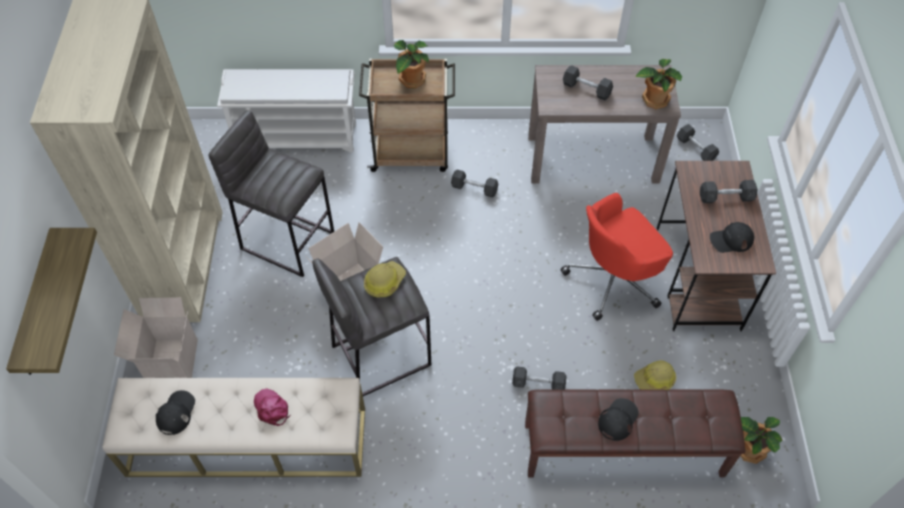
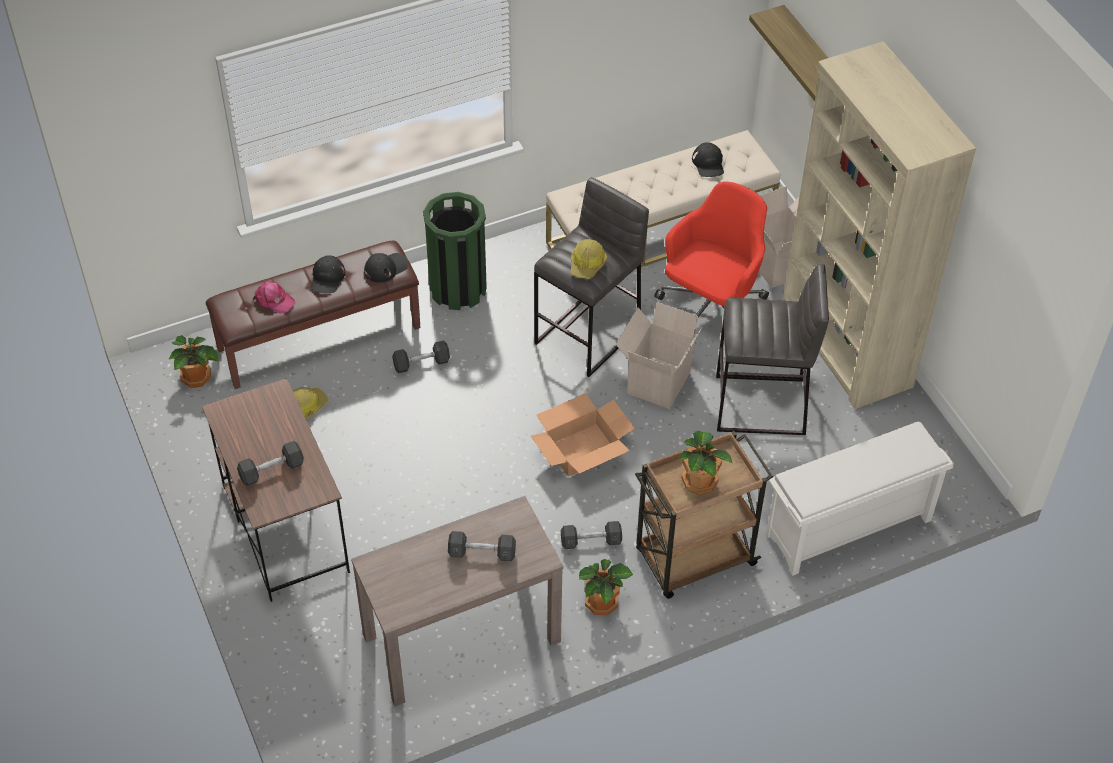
camera: 155 degrees right, 5 degrees down
pink cap [254,389,290,426] -> pink cap moved to [253,281,295,314]
red office chair [560,193,673,321] -> red office chair moved to [654,182,769,333]
potted plant [635,59,682,109] -> potted plant moved to [579,559,633,615]
grey dumbbell [677,124,719,161] -> none
black cap [710,222,754,253] -> black cap moved to [364,253,408,283]
none -> green trash can [423,192,487,310]
none -> cardboard box [531,393,635,477]

